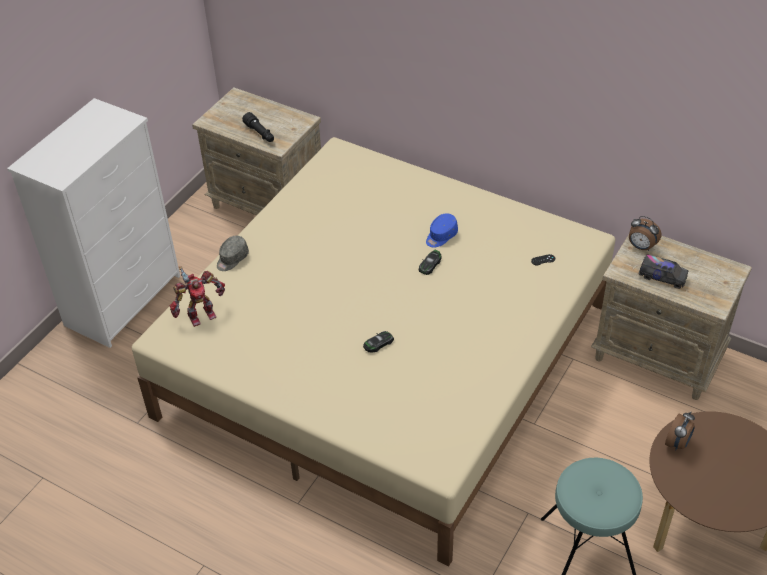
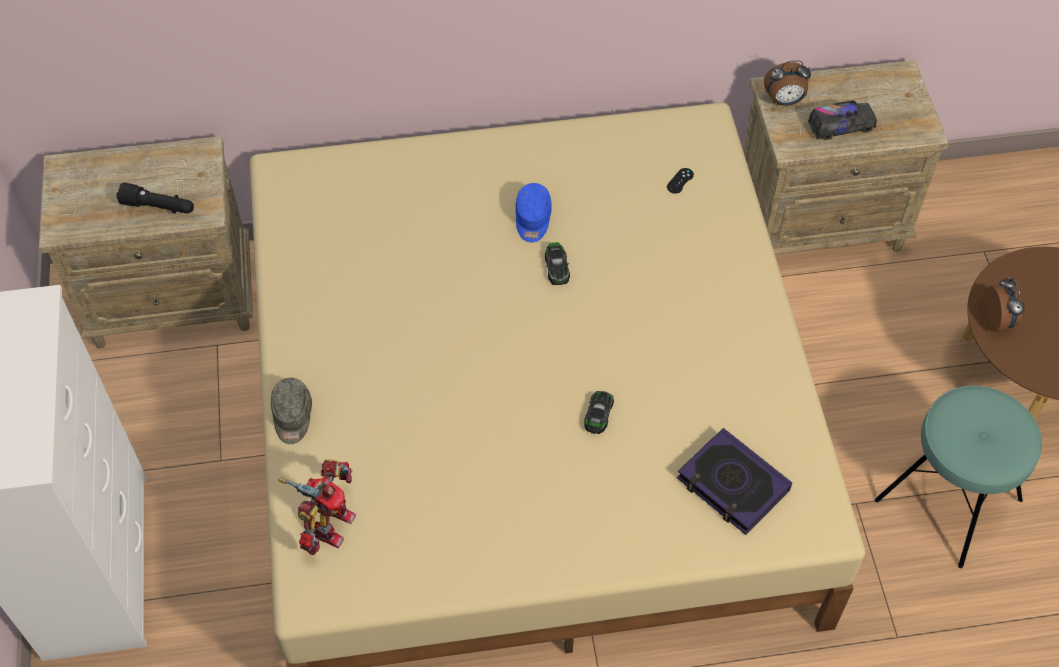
camera: 40 degrees left, 10 degrees up
none -> book [677,428,792,535]

